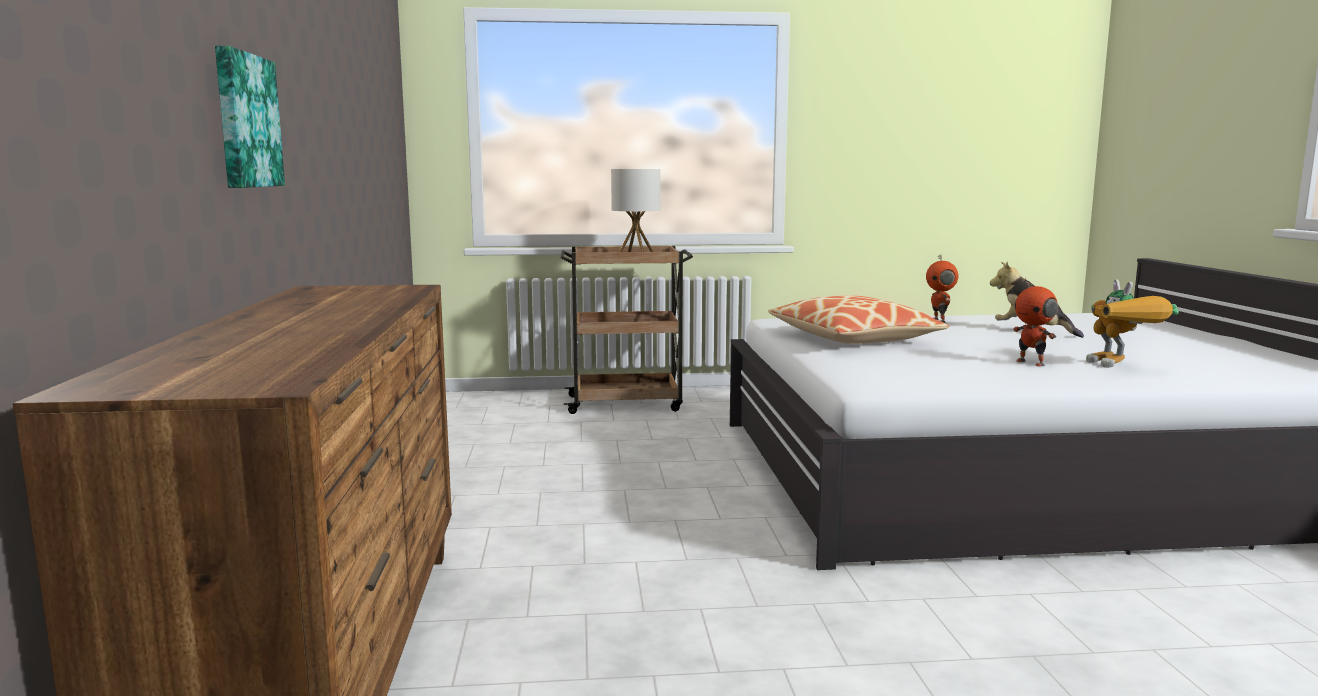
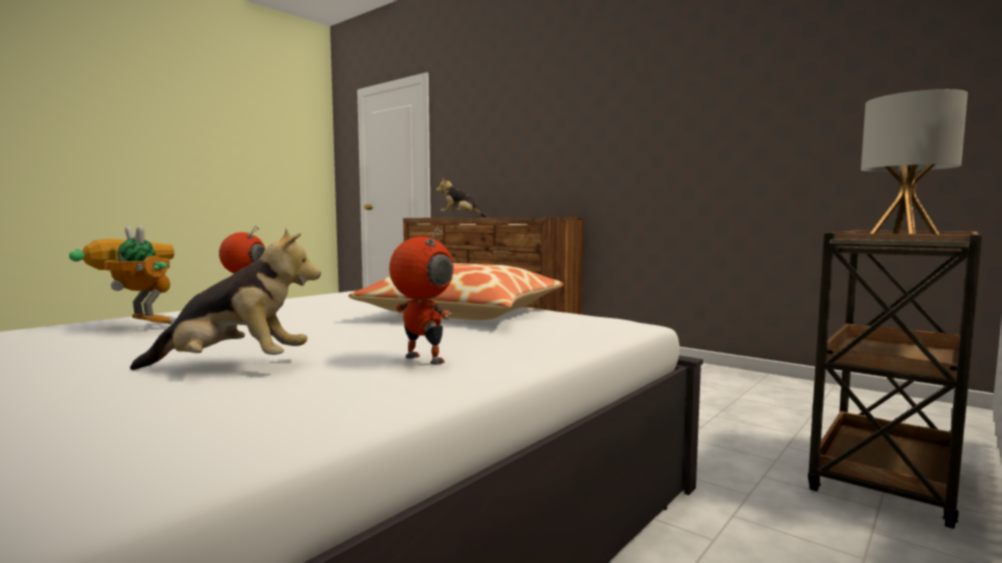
camera: 135 degrees right, 5 degrees down
picture [215,46,285,188] -> none
none -> plush toy [436,178,487,217]

